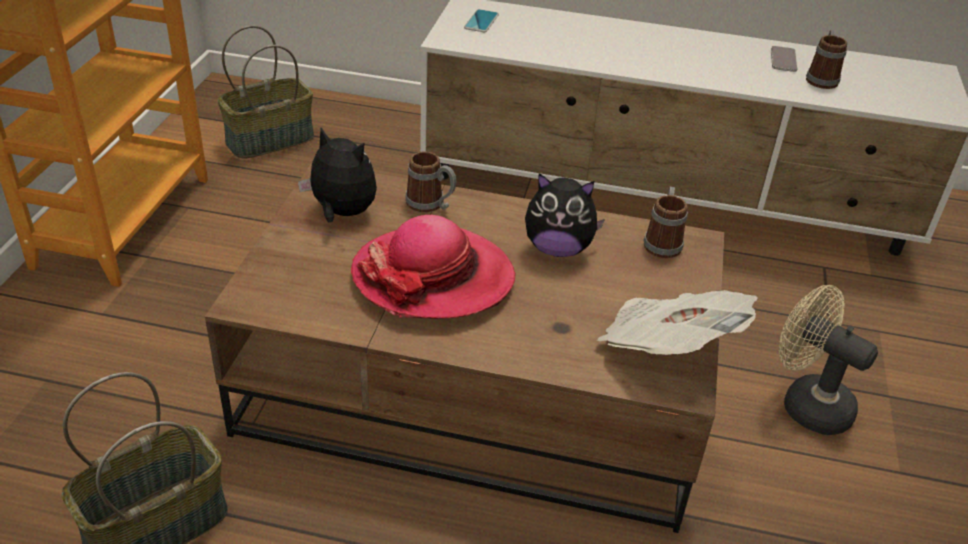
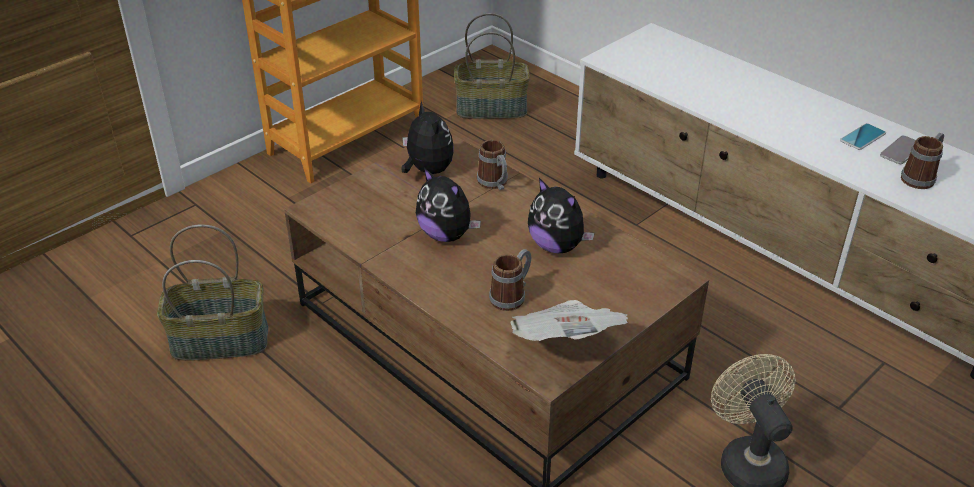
camera: 35 degrees right, 0 degrees up
hat [351,215,516,319] -> plush toy [416,168,481,242]
phone [464,9,499,32] -> phone moved to [840,123,886,150]
mug [643,187,688,258] -> mug moved to [489,249,531,311]

